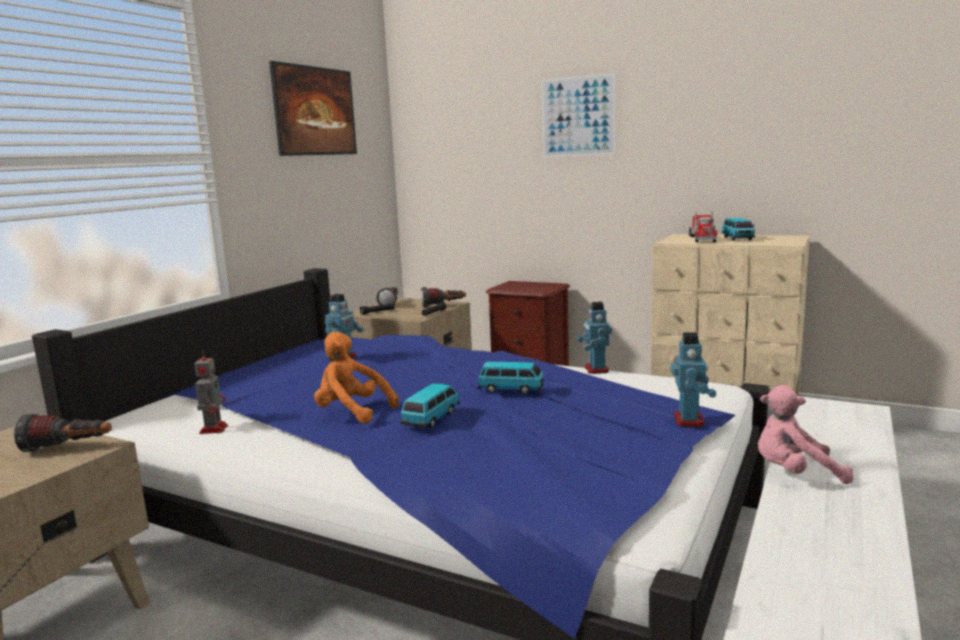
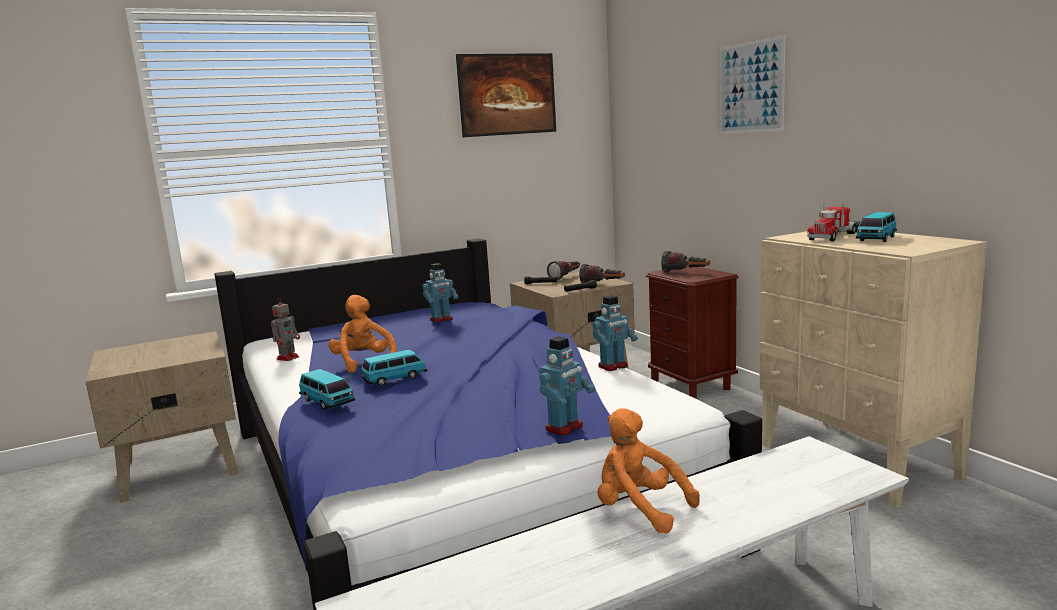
camera: 35 degrees right, 0 degrees up
flashlight [14,414,112,452] -> flashlight moved to [661,250,710,272]
toy car [478,362,544,394] -> toy car moved to [299,369,355,409]
toy robot [577,302,612,374] -> toy robot turned 150 degrees counterclockwise [592,295,638,371]
pink plush toy [758,385,853,484] -> orange plush toy [598,408,700,534]

